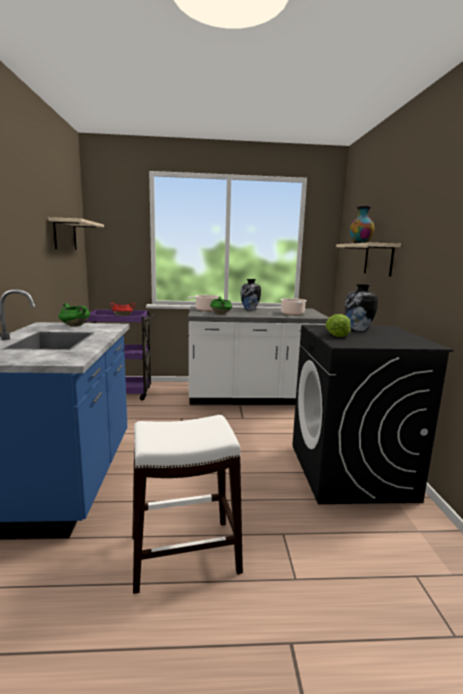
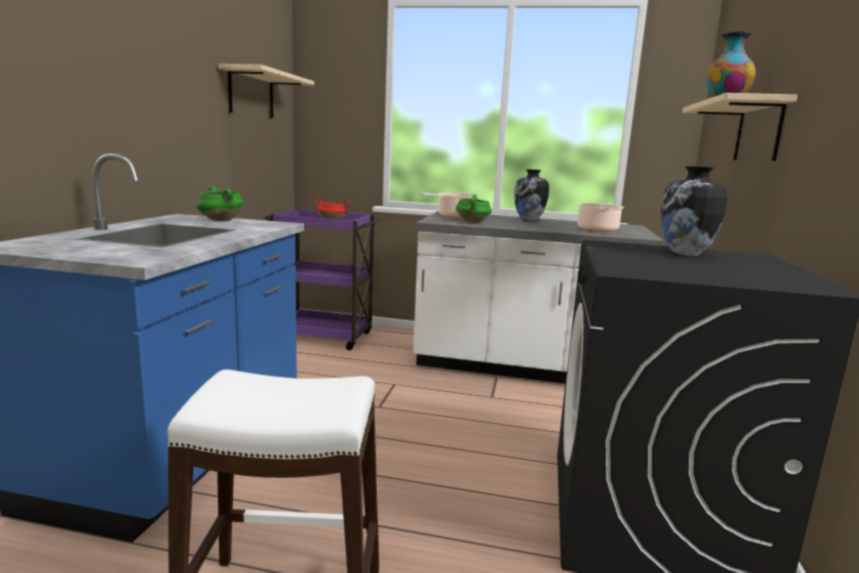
camera: 15 degrees right, 0 degrees up
lettuce [325,314,351,337] -> none

